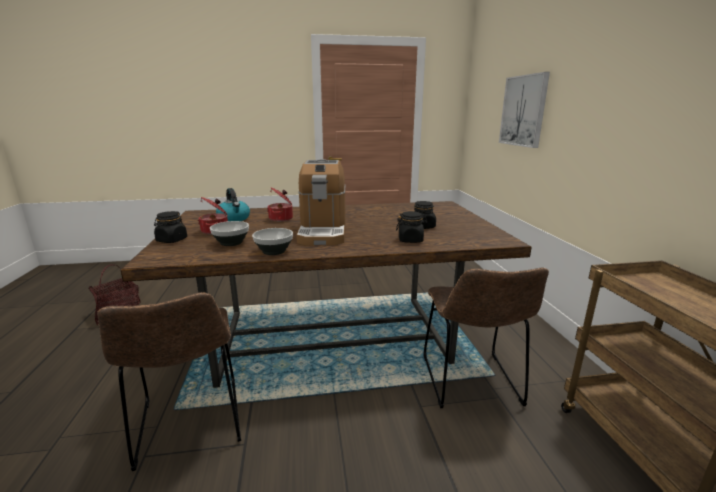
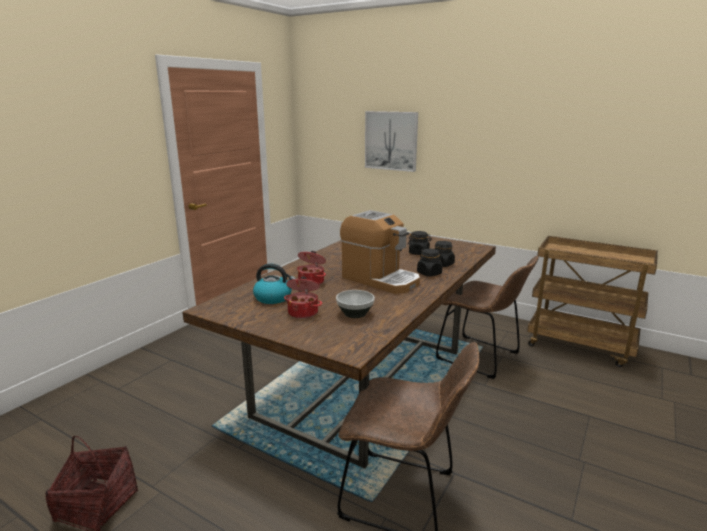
camera: 50 degrees left, 0 degrees up
black jar [154,211,187,243] -> black jar moved to [417,249,443,276]
bowl [252,228,293,255] -> none

